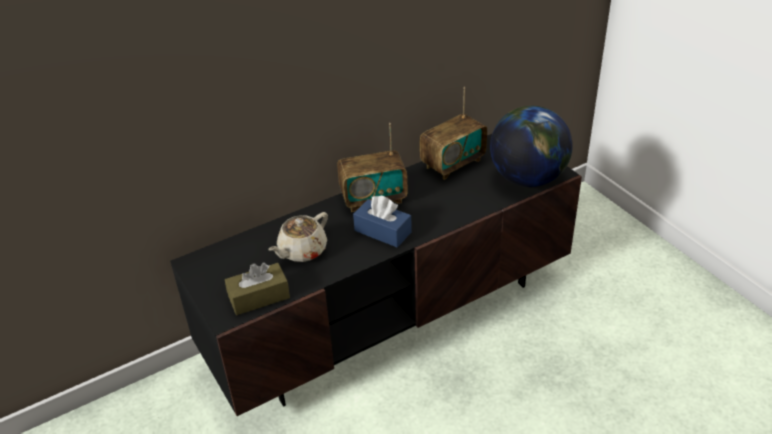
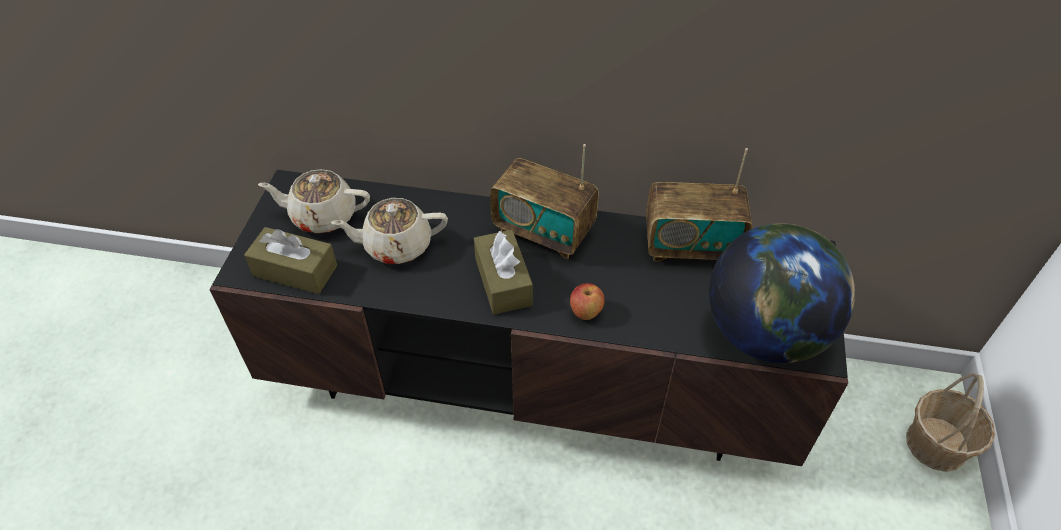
camera: 40 degrees right, 10 degrees up
blue tissue box [353,196,412,247] -> brown tissue box [474,230,533,314]
none -> beige teapot [258,169,370,233]
none -> apple [570,283,605,320]
none -> basket [906,373,995,472]

